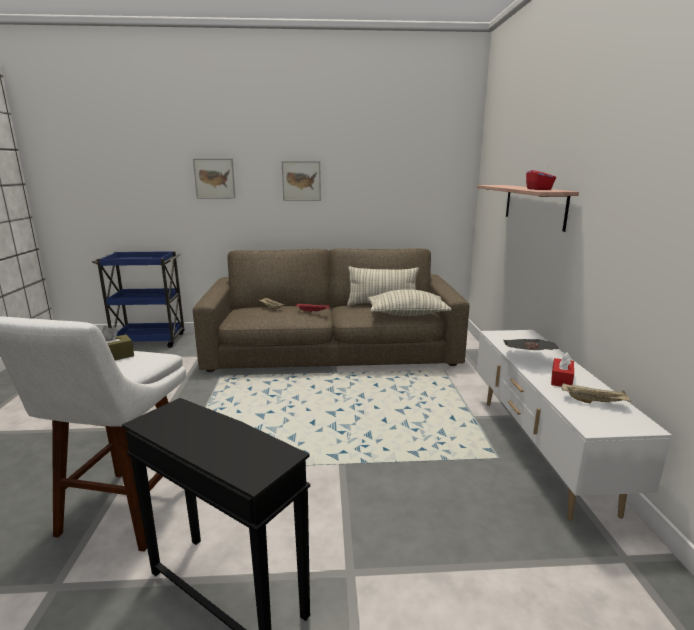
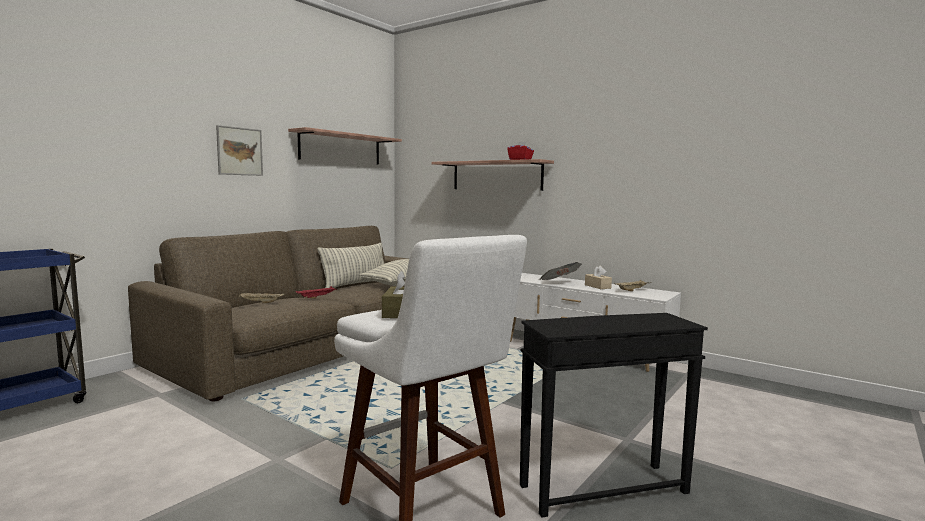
camera: 50 degrees left, 10 degrees down
picture [193,158,236,199] -> none
red tissue box [551,352,574,387] -> beige tissue box [585,266,612,289]
none -> shelf [288,127,402,165]

